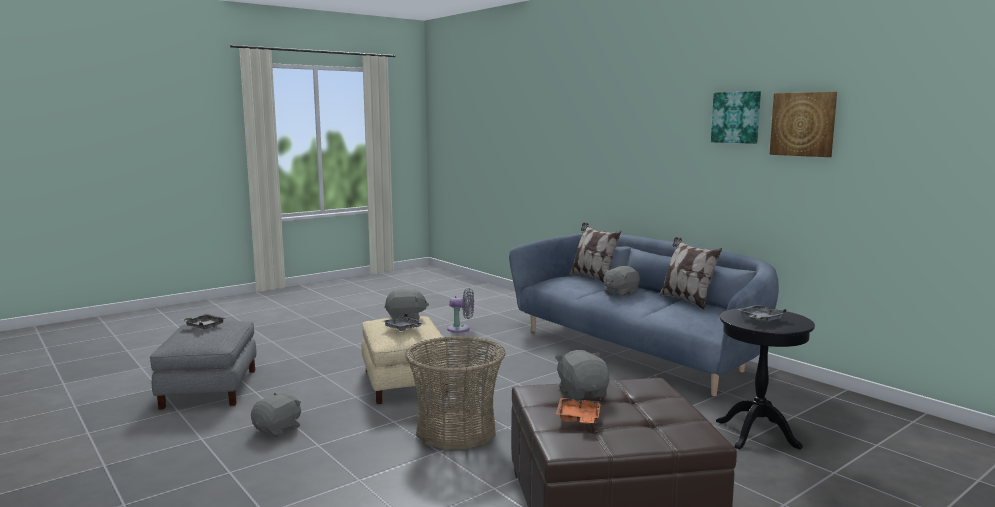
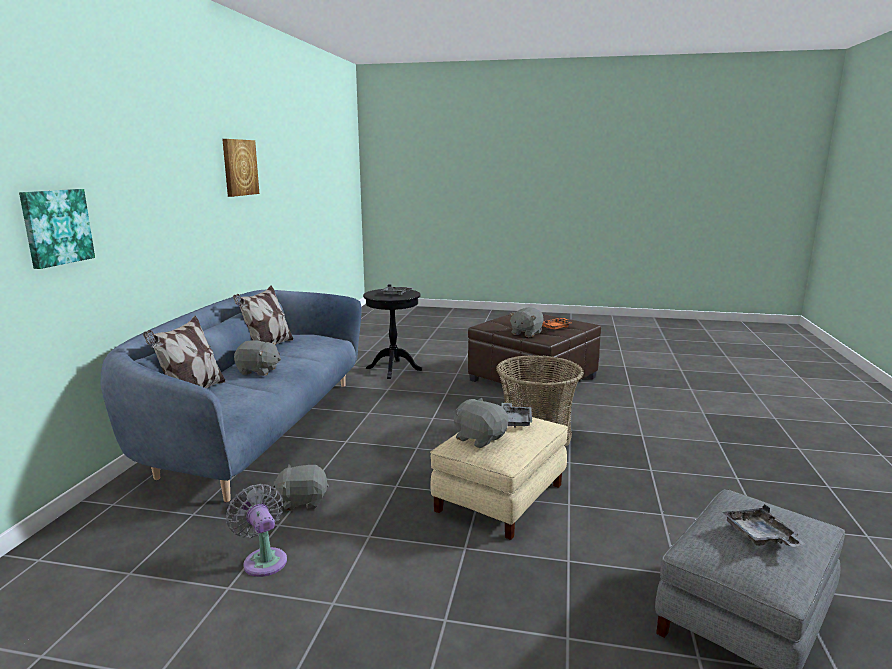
camera: 130 degrees left, 5 degrees up
grey plush toy [251,393,301,437] -> grey plush toy moved to [271,464,329,511]
picture [711,91,761,144] -> picture moved to [19,189,95,269]

